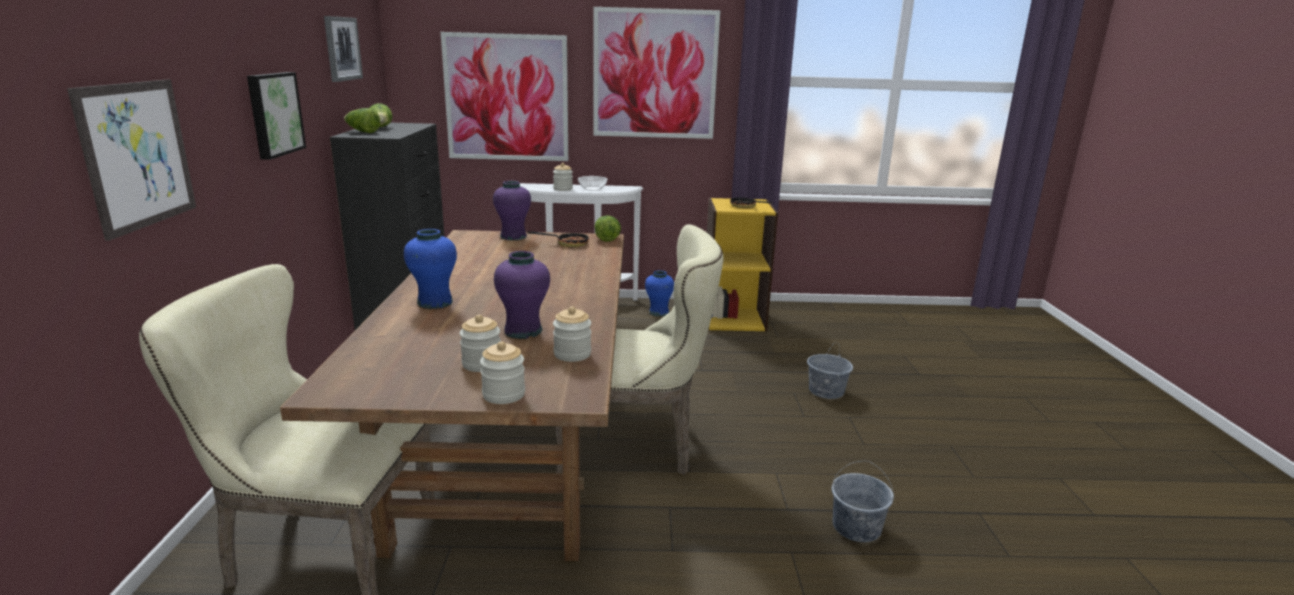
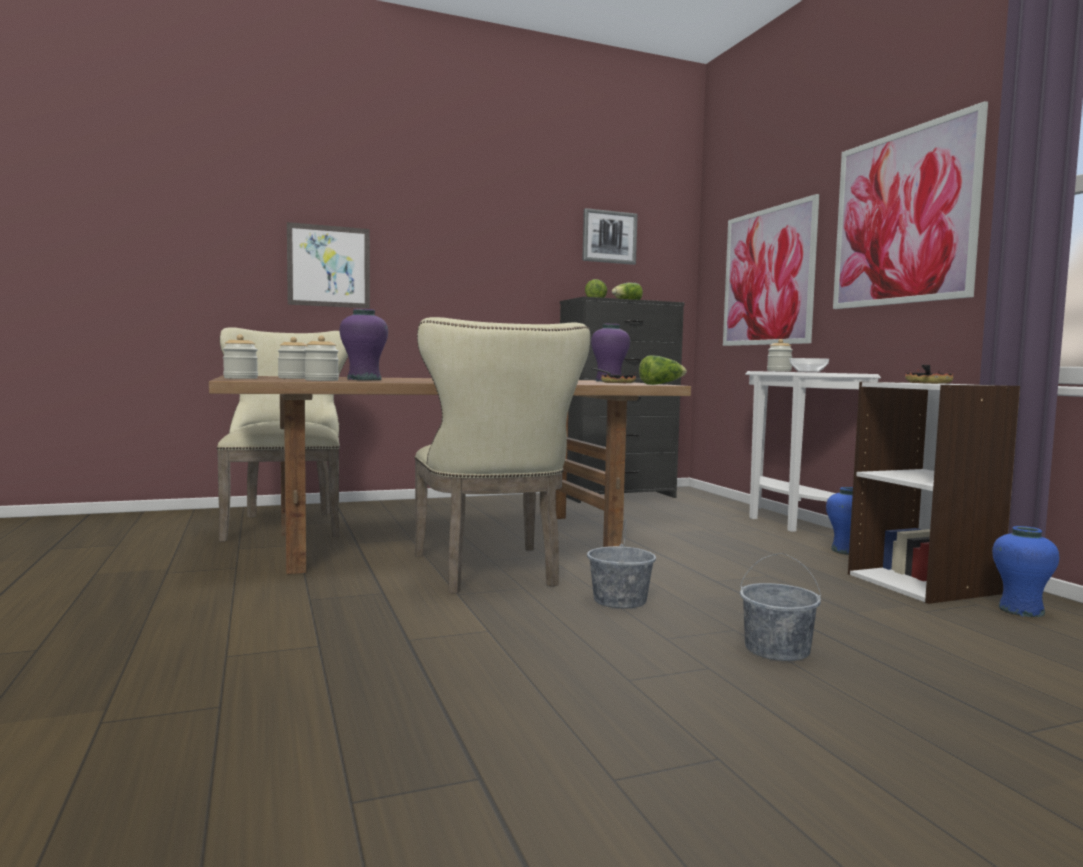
camera: 70 degrees right, 15 degrees down
picture [247,72,306,160] -> none
blue vase [404,229,457,309] -> blue vase moved to [992,526,1059,617]
yellow bookcase [707,198,778,332] -> white bookcase [848,382,1020,604]
grey bucket [831,461,894,542] -> grey bucket moved to [587,519,656,608]

